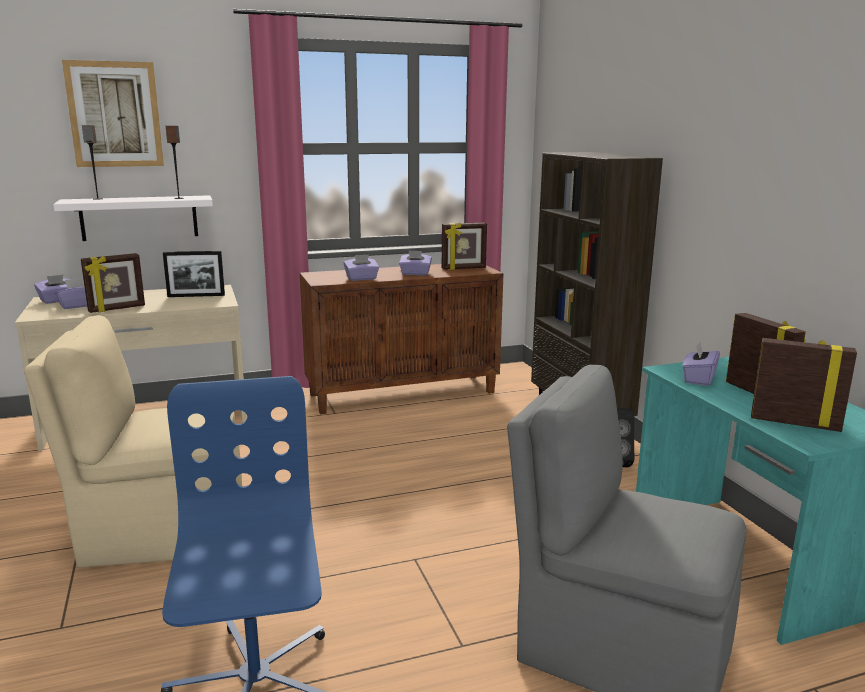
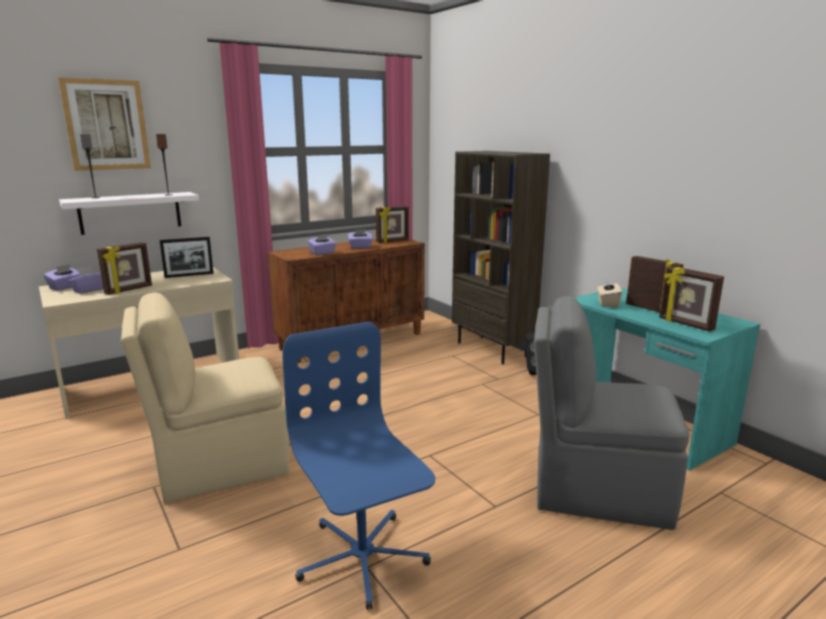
camera: 15 degrees left, 0 degrees up
purple tissue box [682,341,720,386] -> beige tissue box [597,280,622,307]
picture frame [751,338,857,432] -> picture frame turned 135 degrees counterclockwise [659,266,724,332]

